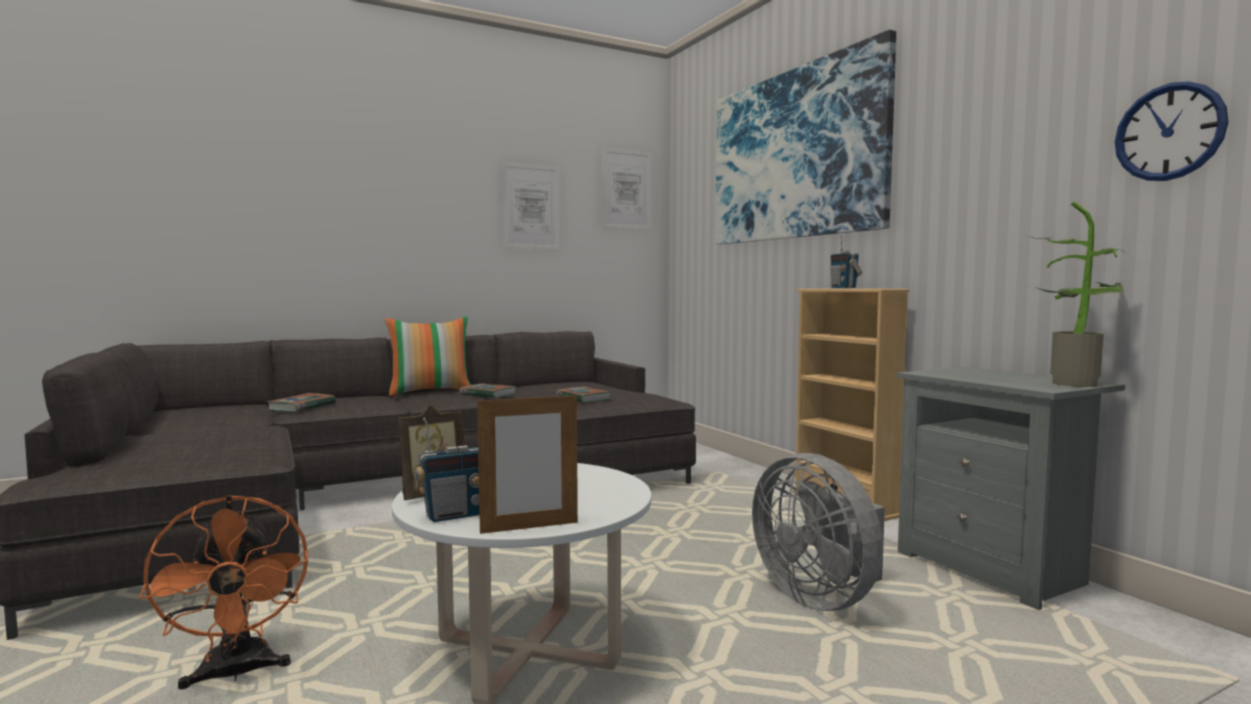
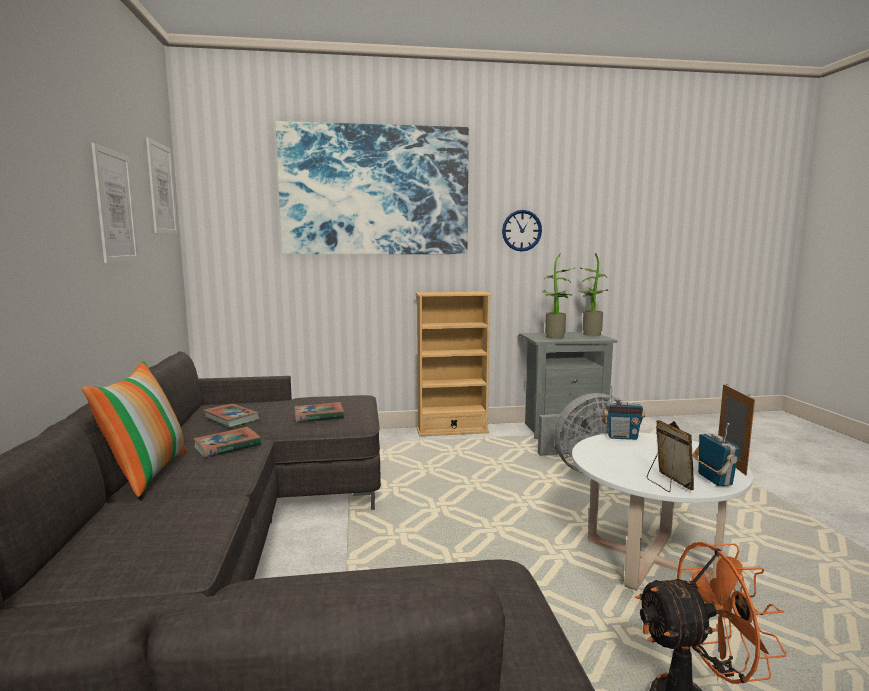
camera: 70 degrees left, 5 degrees up
book [267,393,336,412] -> book moved to [203,404,260,428]
radio [831,236,862,288] -> radio moved to [603,385,645,440]
wall clock [1115,81,1229,181] -> wall clock moved to [502,210,542,252]
none -> potted plant [542,253,576,339]

